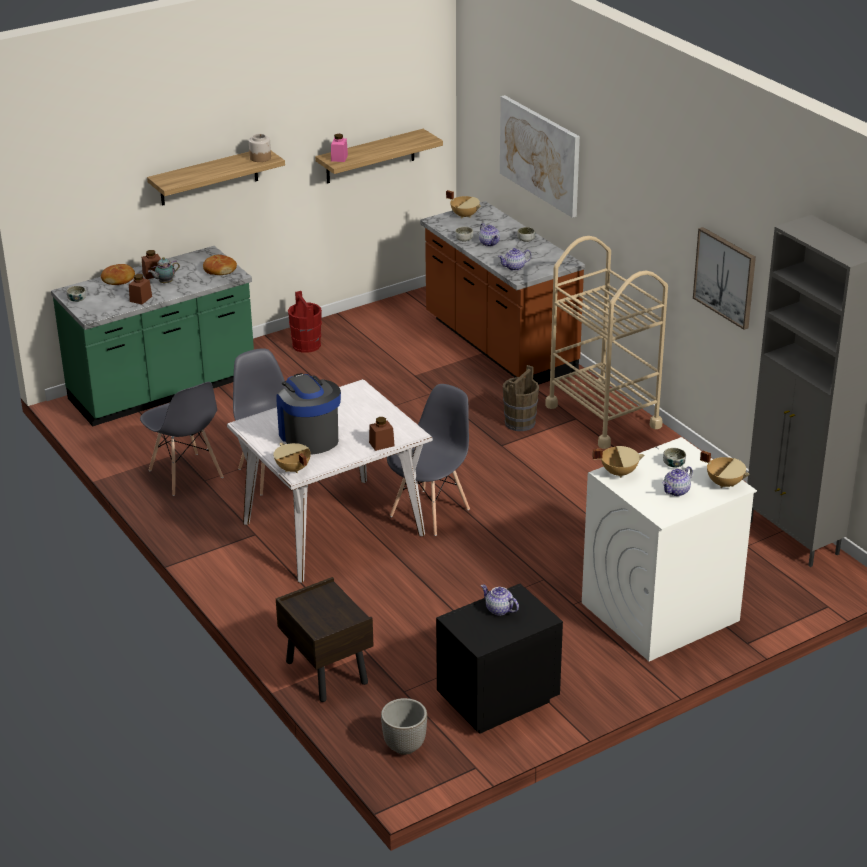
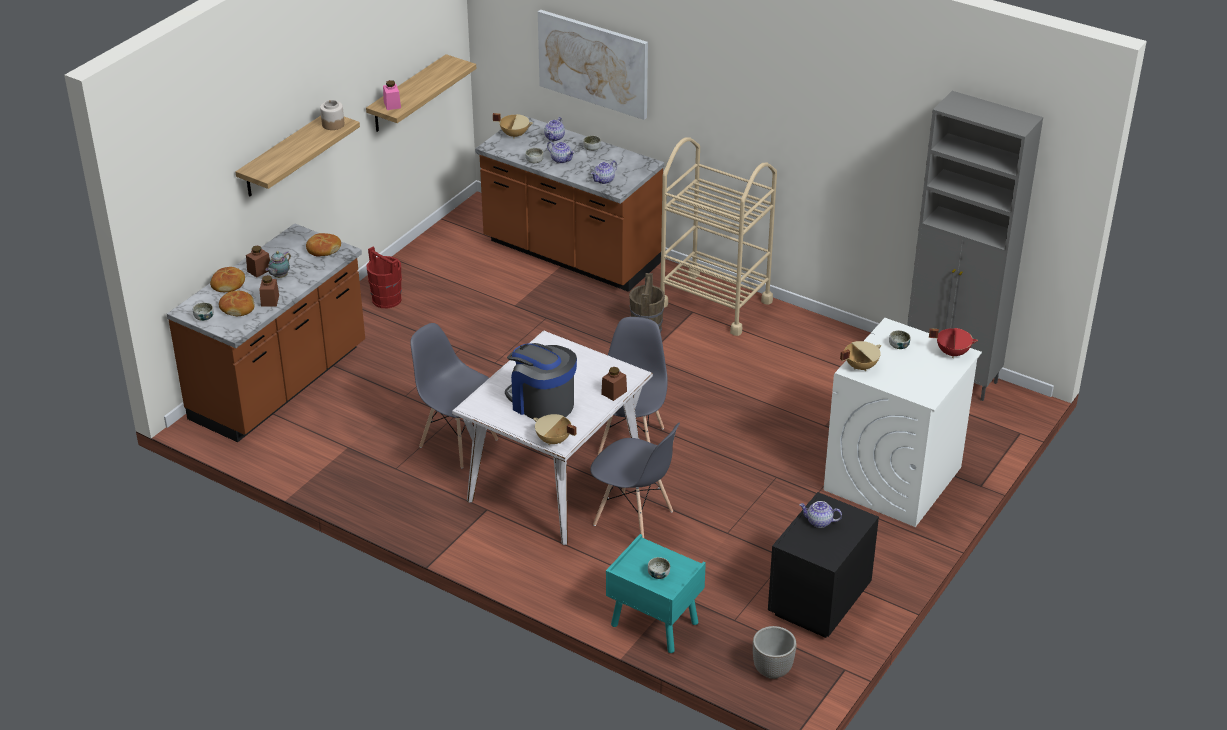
camera: 25 degrees left, 5 degrees up
green counter [51,246,254,426] -> brown counter [167,224,365,442]
grey chair [140,382,224,496] -> grey chair moved to [590,422,680,538]
brown nightstand [276,577,374,702] -> turquoise nightstand [606,534,706,653]
teapot [662,466,693,496] -> teapot moved to [544,117,565,141]
picture [693,227,756,330] -> none
beige cooking pot [700,450,750,488] -> red cooking pot [929,328,978,358]
none -> bread [219,291,255,316]
none -> bowl [648,557,670,579]

